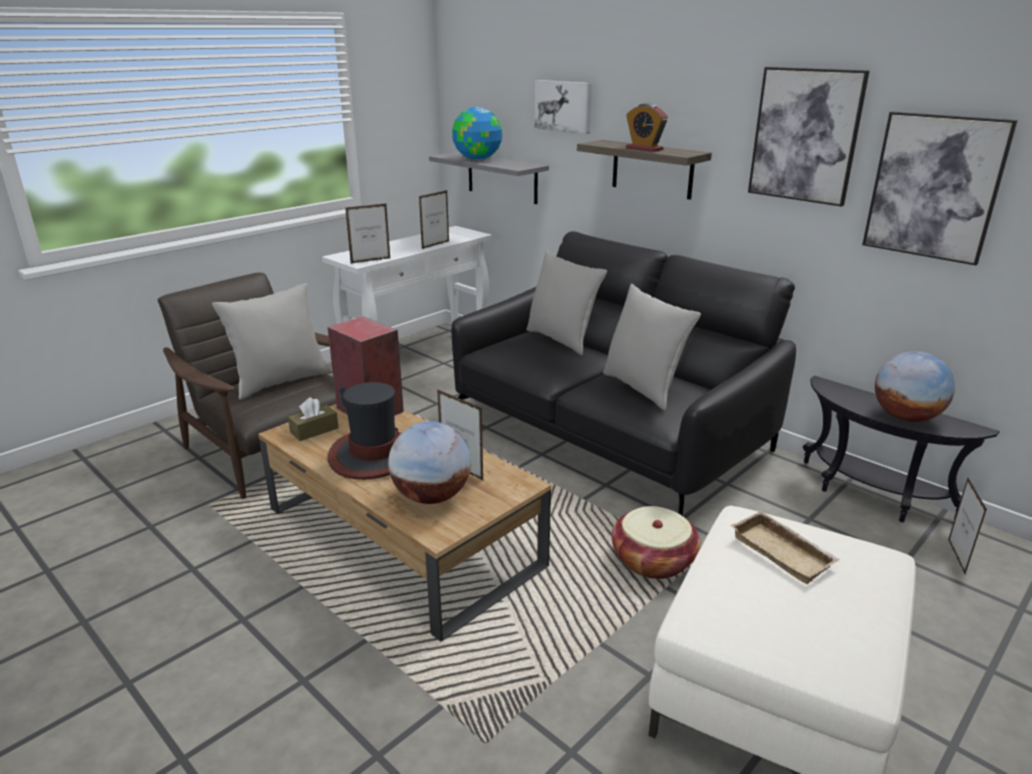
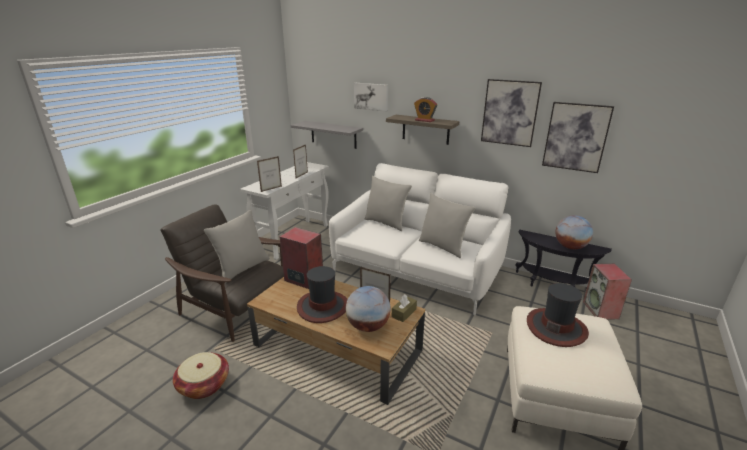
camera: 15 degrees left, 0 degrees up
brown tissue box [288,397,339,441] -> brown tissue box moved to [392,294,417,322]
black sofa [451,231,796,515] -> white sofa [329,163,511,315]
globe [452,107,502,160] -> none
basket [611,506,701,579] -> basket moved to [173,352,229,399]
beige tray [731,511,840,584] -> hat [527,283,589,347]
picture frame [948,478,987,574] -> speaker [583,264,632,320]

